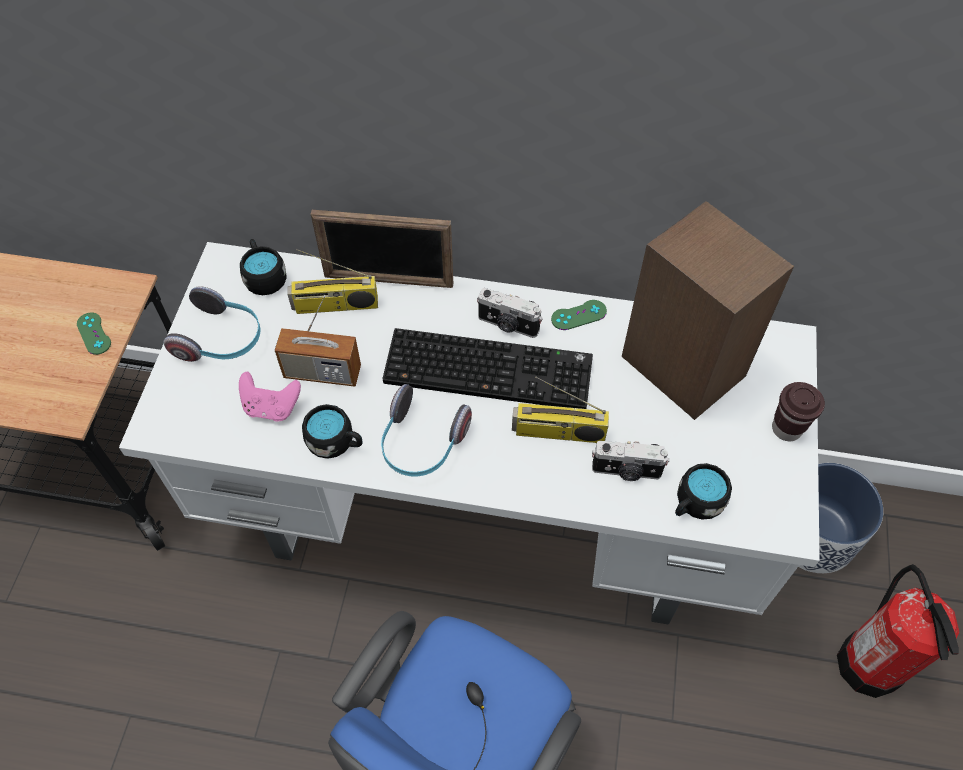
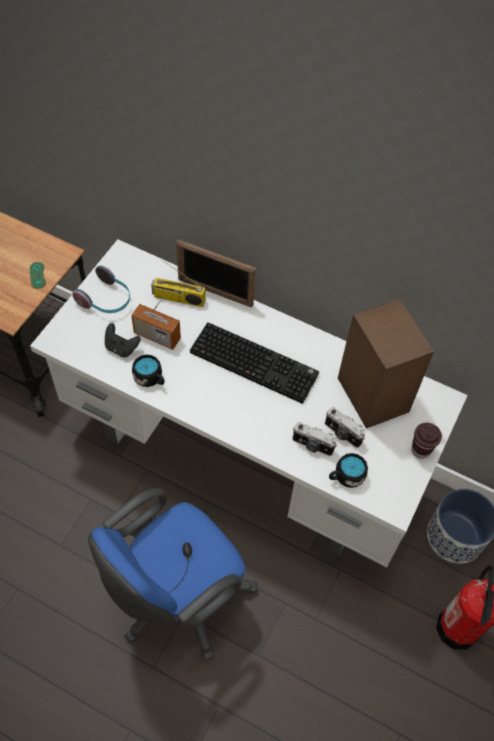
camera: 15 degrees right, 0 degrees up
pink game controller [239,371,301,422] -> black game controller [105,323,141,357]
black mug [240,239,286,295] -> none
headphones [381,384,472,477] -> none
camera [477,288,543,338] -> camera moved to [325,407,365,448]
radio [512,376,609,443] -> none
green game controller [551,300,607,330] -> none

